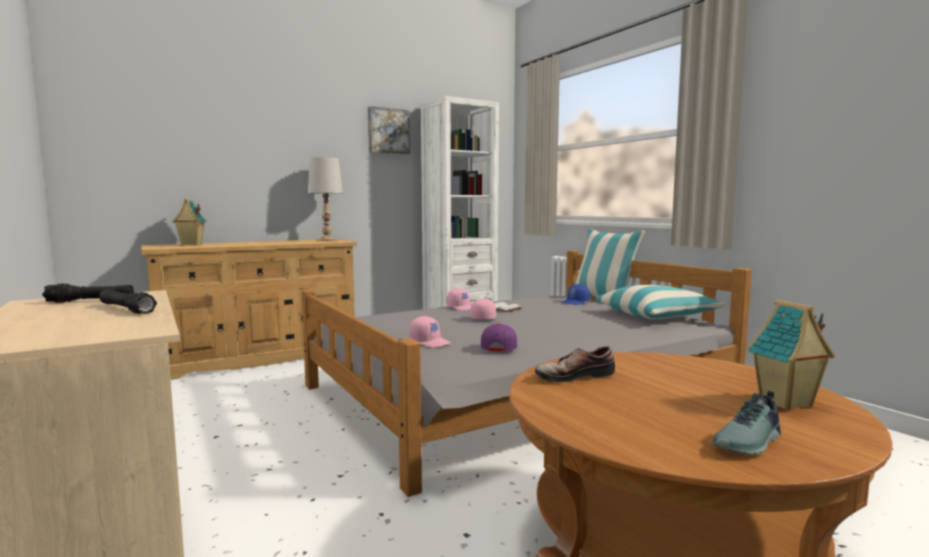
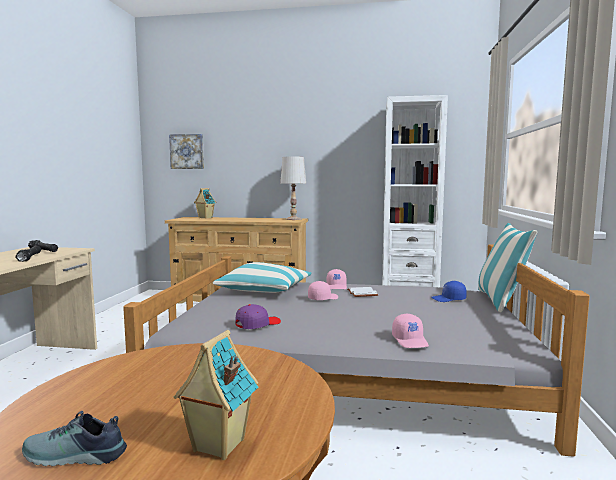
camera: 40 degrees right, 0 degrees up
picture [368,106,410,154] -> picture moved to [169,134,204,169]
pink cap [409,316,451,348] -> pink cap moved to [392,314,429,348]
shoe [535,346,615,382] -> none
pillow [596,285,725,319] -> pillow moved to [213,262,312,293]

